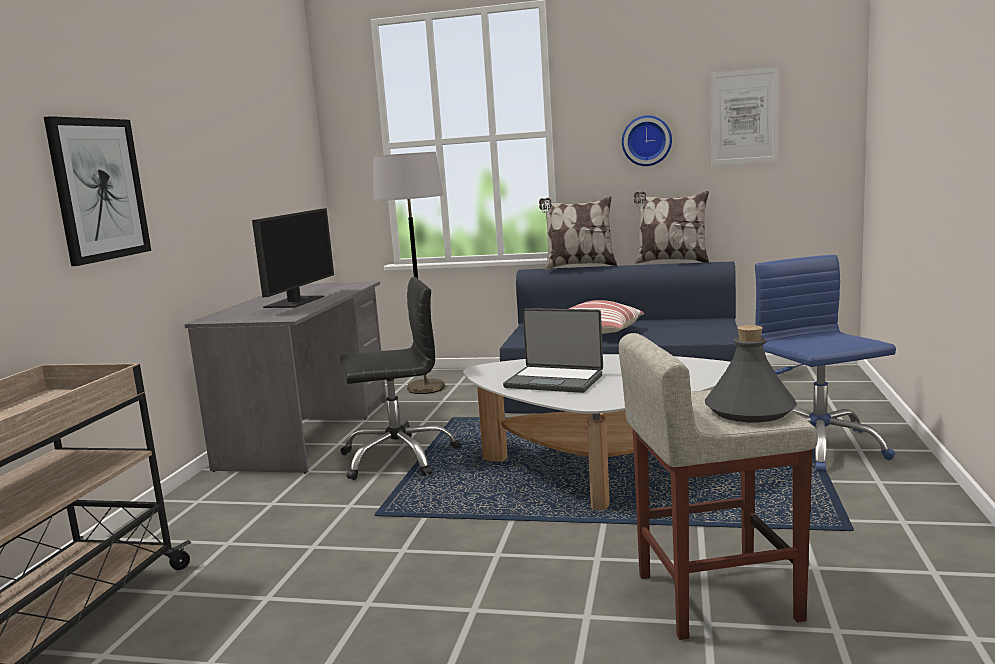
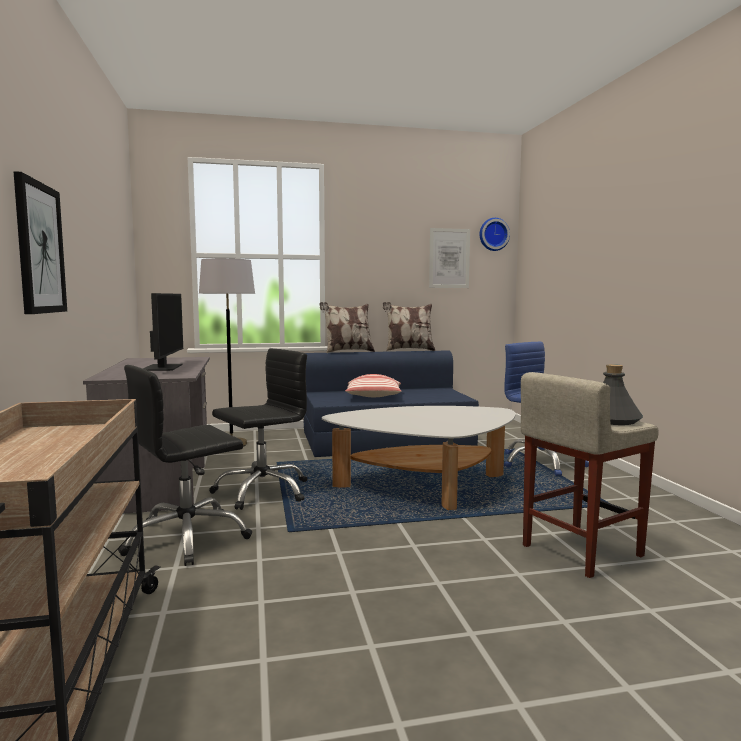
camera: 25 degrees left, 5 degrees down
laptop [503,308,603,393] -> none
wall clock [622,115,672,166] -> wall clock moved to [479,218,510,251]
none -> black office chair [118,365,252,566]

